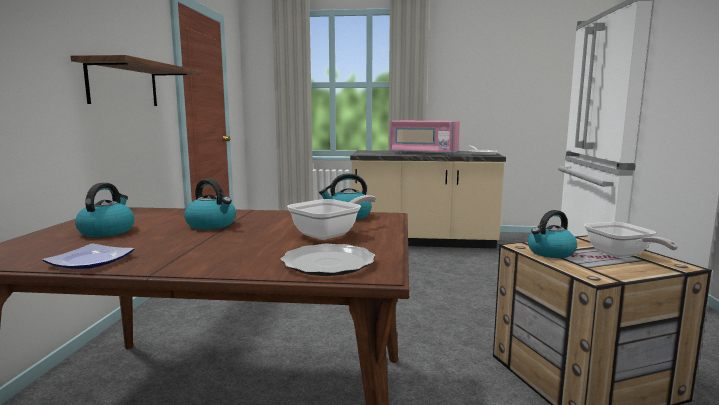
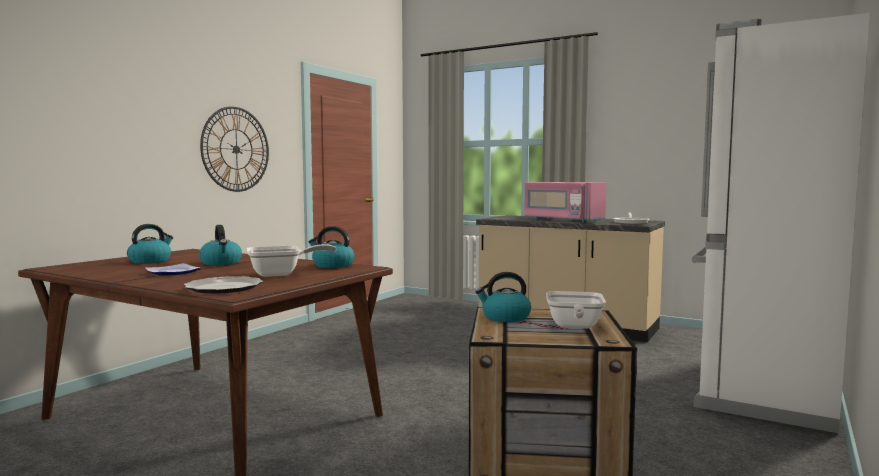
camera: 25 degrees right, 5 degrees down
plate [42,243,134,269] -> plate moved to [145,263,201,276]
shelf [71,55,201,106] -> wall clock [200,106,269,192]

